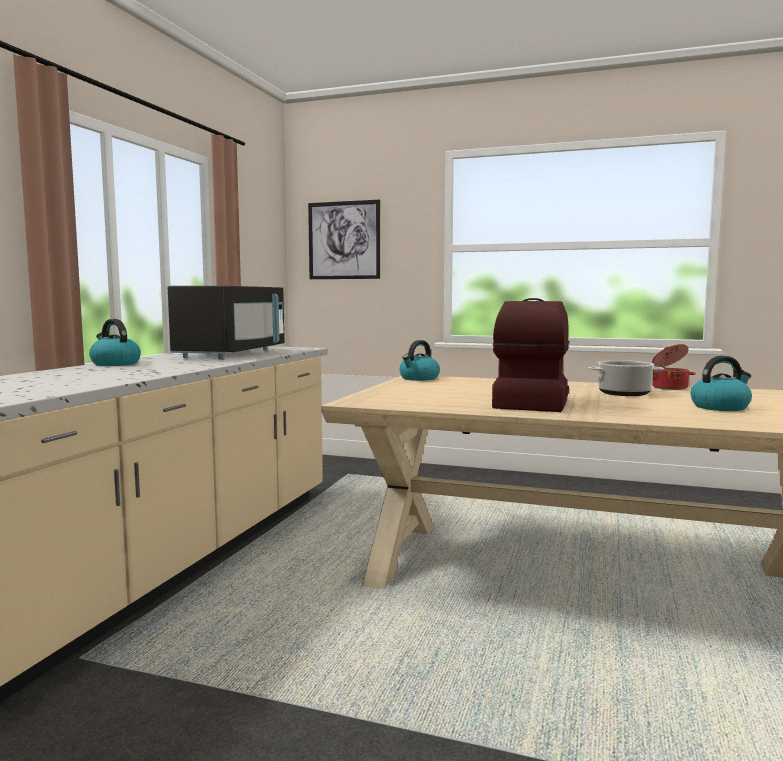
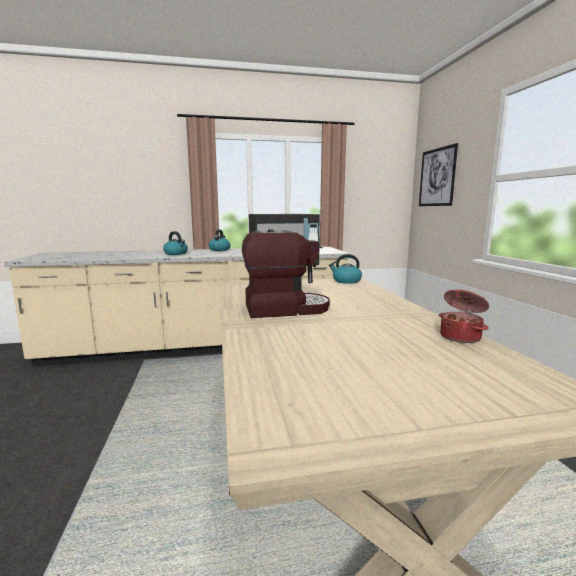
camera: 60 degrees right, 5 degrees up
cooking pot [587,360,664,396] -> none
kettle [691,356,752,411] -> kettle moved to [163,231,188,255]

